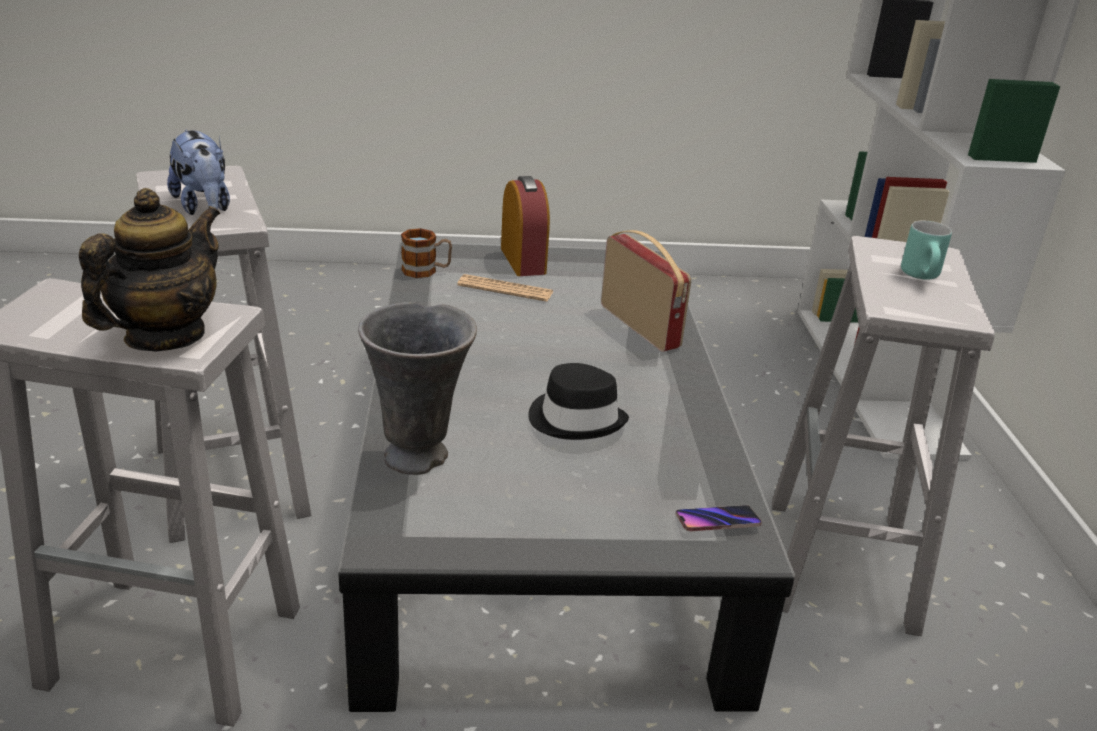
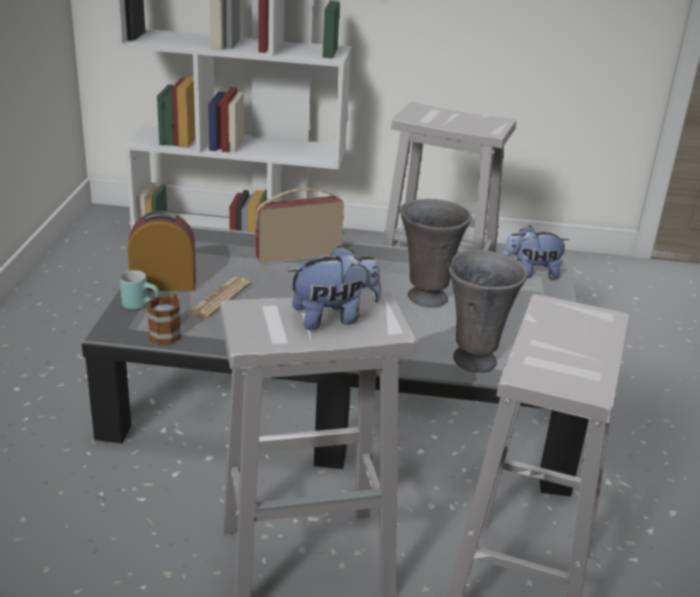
camera: 80 degrees left, 0 degrees up
teapot [79,188,221,352] -> none
black hat [528,363,629,440] -> grey vase [400,199,472,307]
phone [676,505,762,532] -> plush toy [502,225,570,280]
turquoise mug [901,221,952,279] -> turquoise mug moved to [120,270,159,310]

